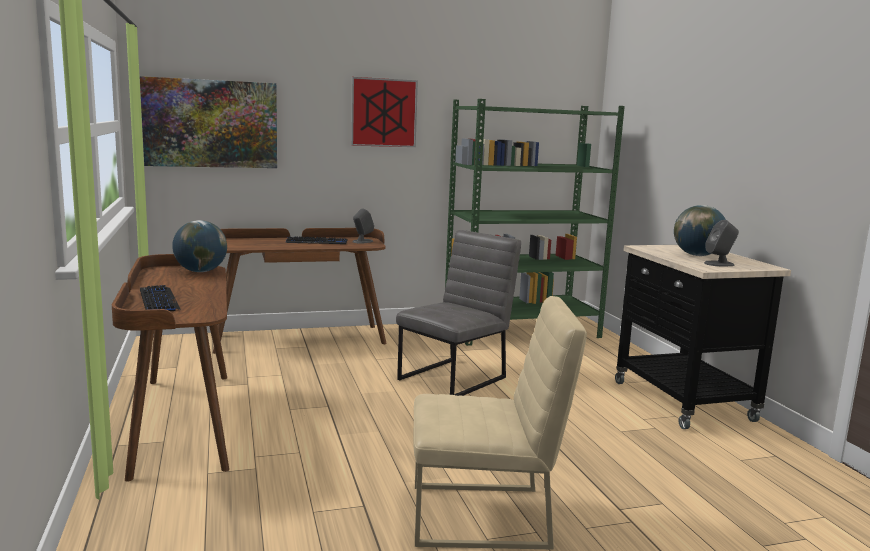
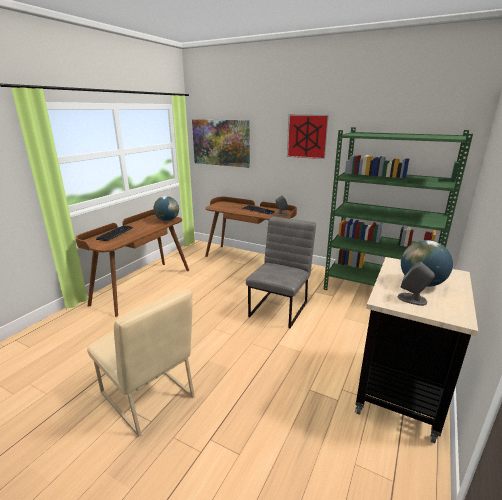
camera: 45 degrees right, 10 degrees up
grey chair [396,230,521,396] -> grey chair turned 60 degrees counterclockwise [246,216,316,328]

